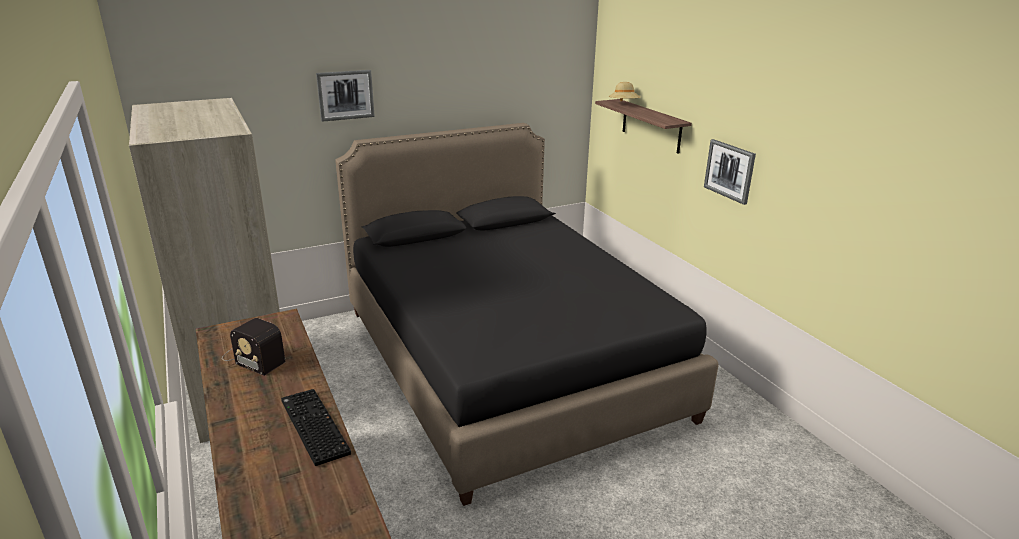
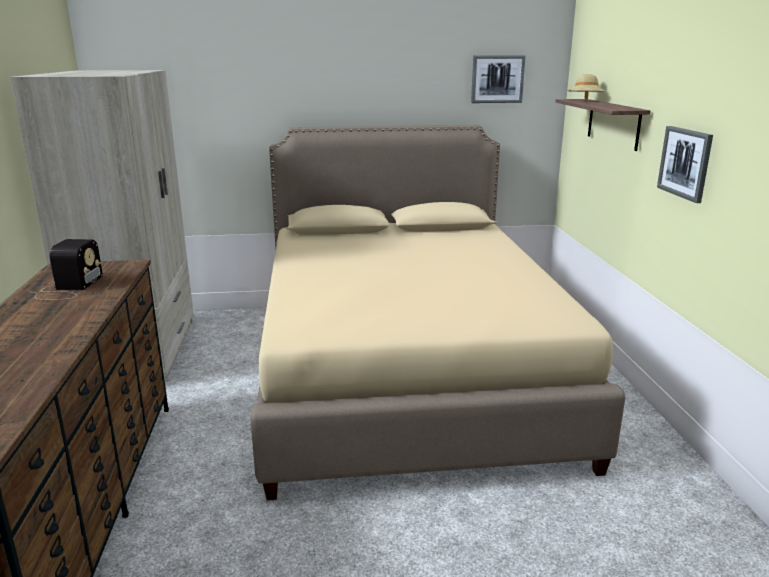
camera: 20 degrees right, 5 degrees down
radio [222,318,286,376] -> radio turned 135 degrees counterclockwise [33,239,103,300]
keyboard [281,389,351,466] -> none
picture [316,70,375,122] -> picture moved to [471,55,526,103]
black bed [335,123,719,506] -> beige bed [250,125,625,500]

